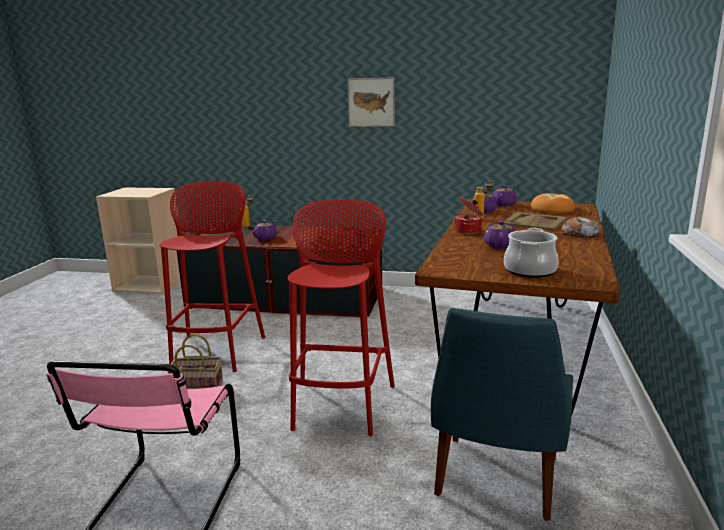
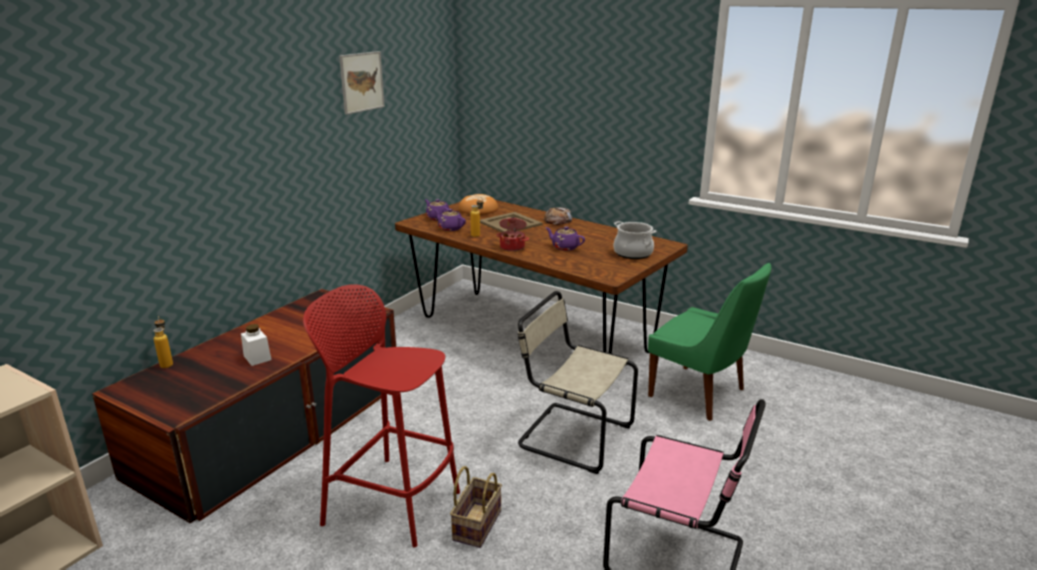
camera: 70 degrees left, 5 degrees up
purple teapot [253,220,278,240] -> white jar [241,324,272,366]
red stool [287,199,395,436] -> beige chair [518,291,638,474]
picture [347,77,395,127] -> picture moved to [339,51,385,115]
blue chair [431,308,573,521] -> green chair [648,263,771,421]

